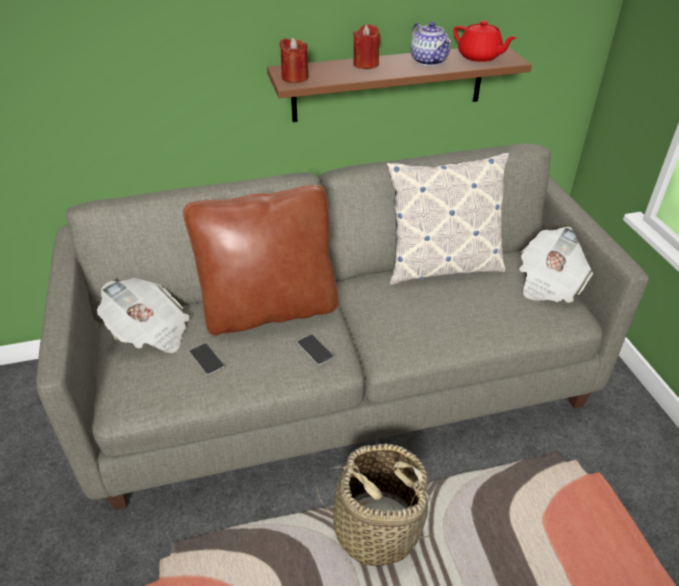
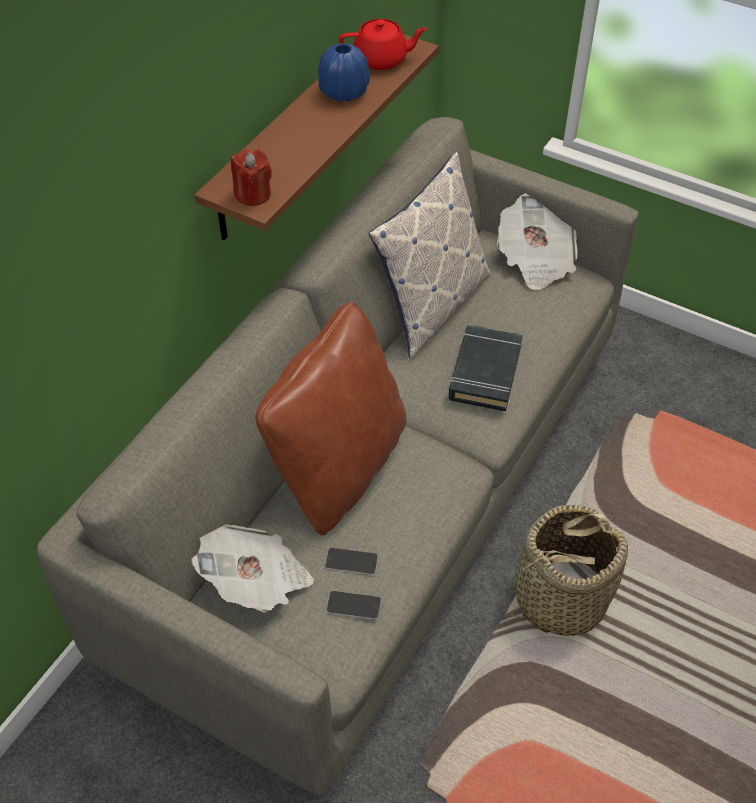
camera: 45 degrees left, 10 degrees up
phone [297,335,334,365] -> phone moved to [326,591,381,619]
red candle [353,24,381,69] -> none
teapot [411,22,452,66] -> blue vase [318,43,370,102]
none -> black book [449,325,523,411]

